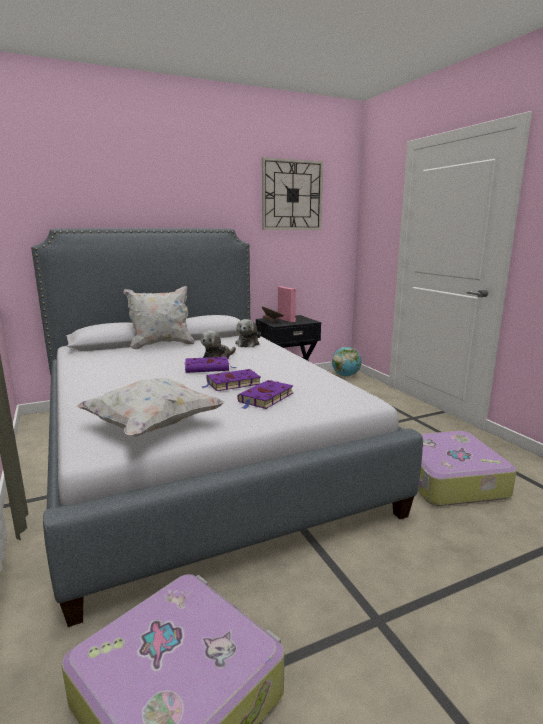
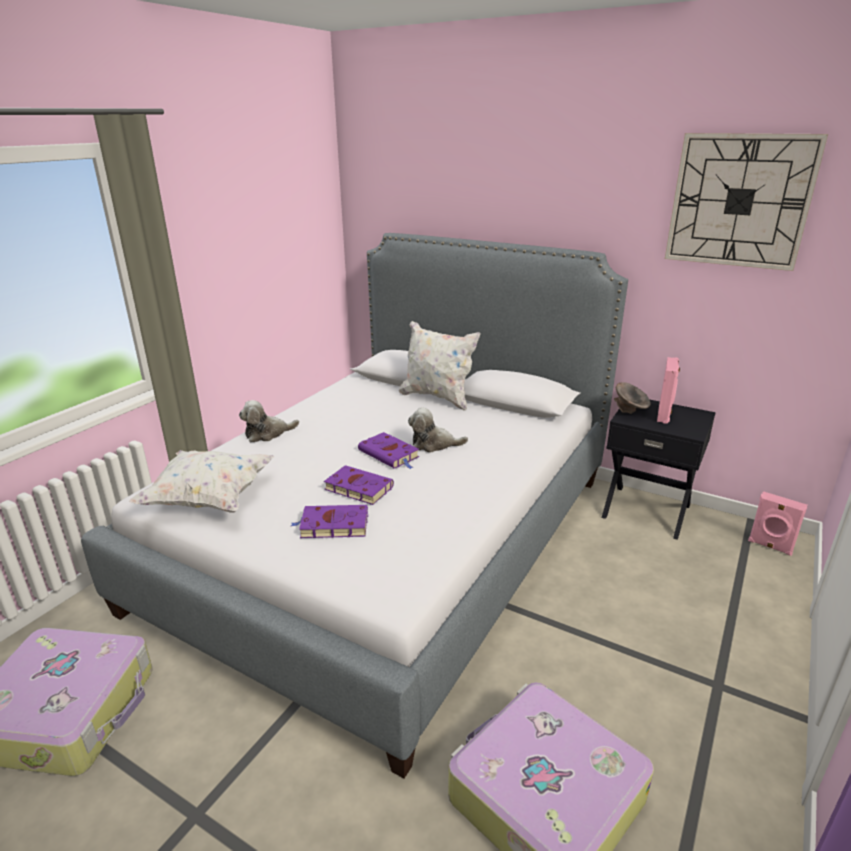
camera: 55 degrees right, 10 degrees up
plush toy [235,319,261,347] -> plush toy moved to [239,400,299,442]
globe [332,347,361,376] -> pink speaker [748,491,807,556]

